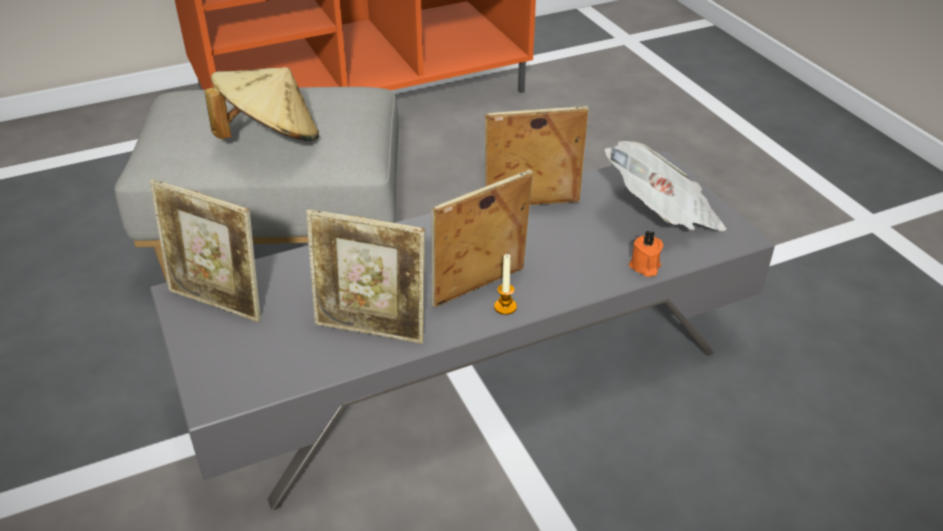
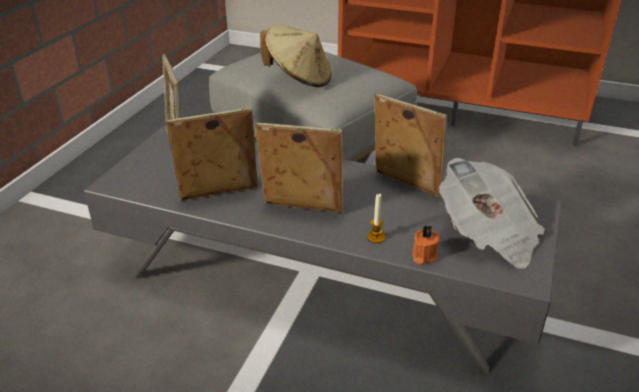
camera: 45 degrees right, 5 degrees down
picture frame [306,209,425,344] -> picture frame turned 105 degrees clockwise [165,107,258,201]
candle [494,254,517,315] -> candle moved to [367,194,385,243]

